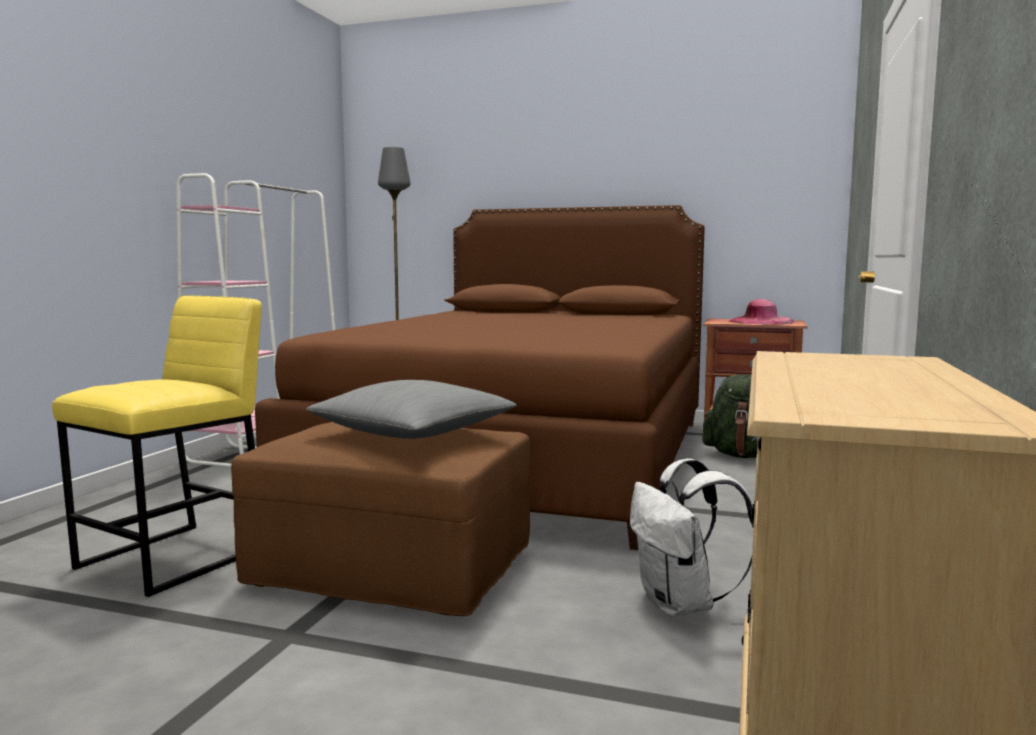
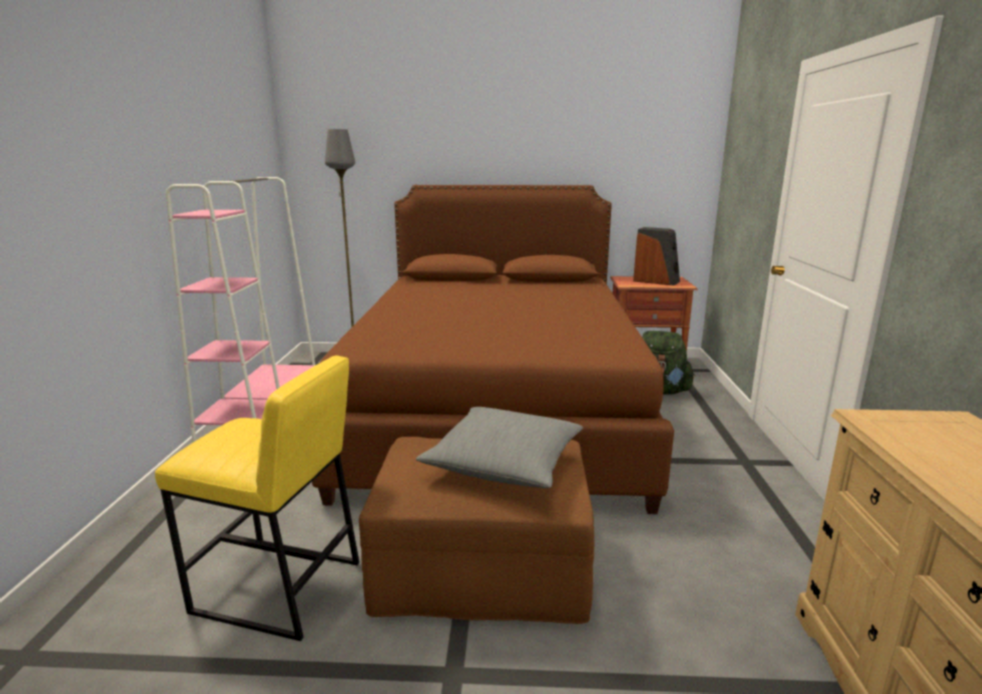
camera: 15 degrees left, 10 degrees up
yellow chair [52,296,262,597] -> yellow chair turned 90 degrees clockwise [155,355,359,641]
white backpack [630,458,754,617] -> none
pink hat [729,299,794,324] -> speaker [633,227,680,286]

